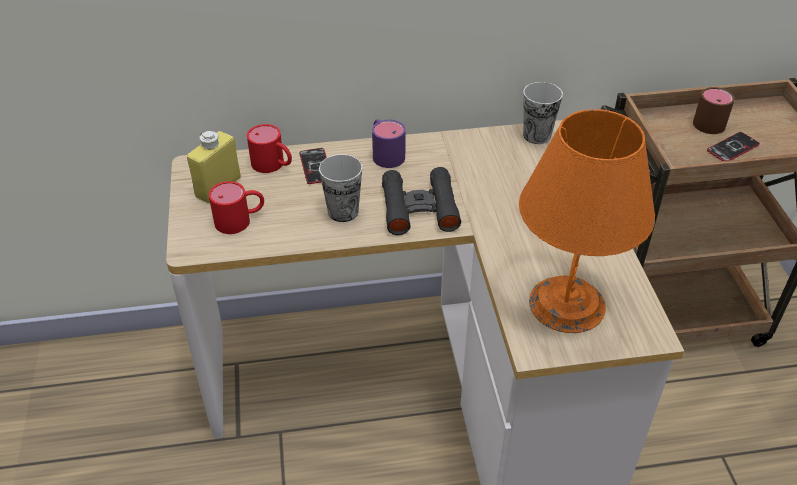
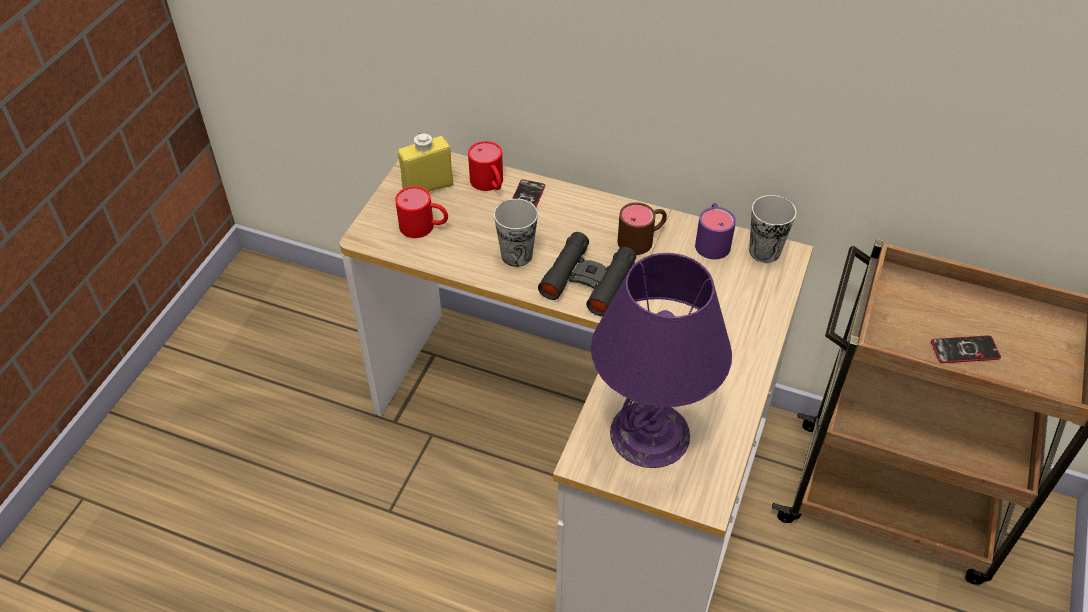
camera: 30 degrees right, 5 degrees up
purple mug [372,119,406,168] -> purple mug moved to [695,203,736,259]
orange table lamp [519,109,655,333] -> purple table lamp [591,253,732,468]
brown mug [693,87,735,134] -> brown mug moved to [618,202,667,255]

